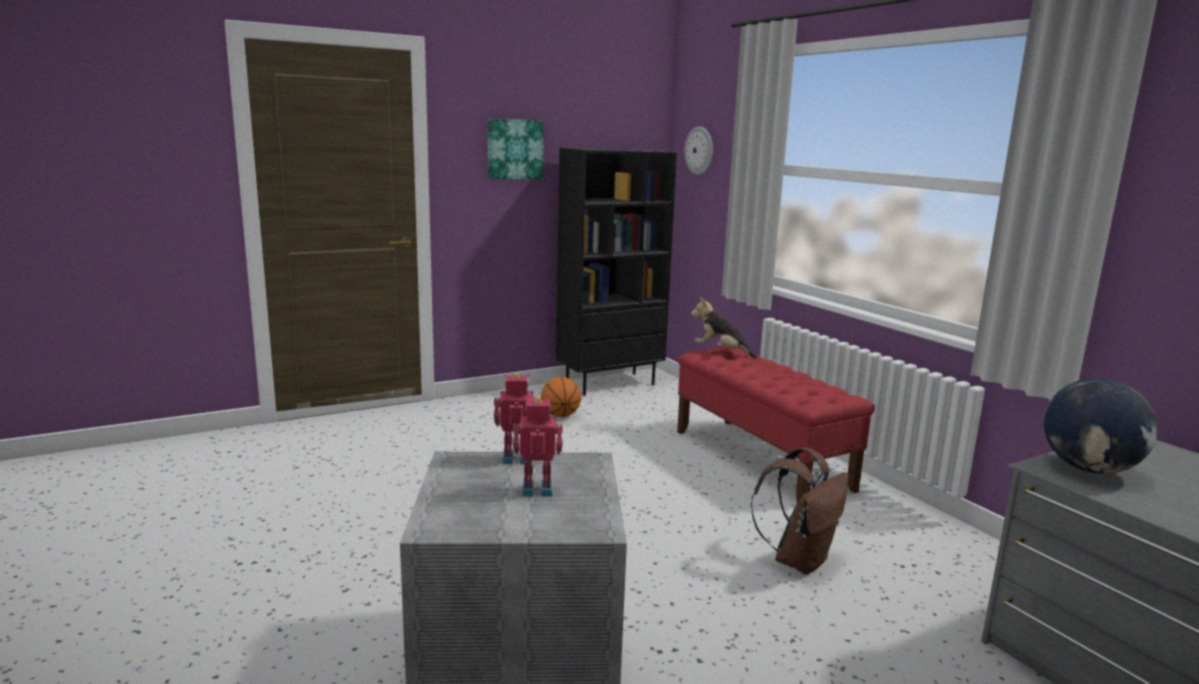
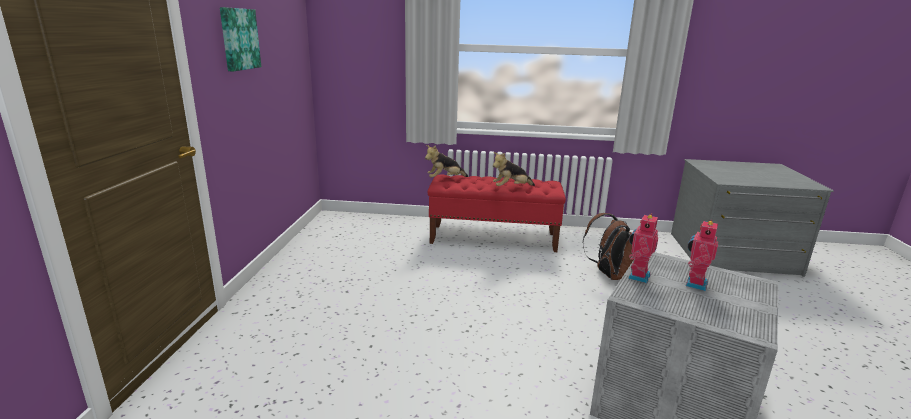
camera: 55 degrees left, 5 degrees up
basketball [541,377,581,417] -> none
black bookcase [556,148,677,396] -> none
wall clock [684,126,713,175] -> none
globe [1044,378,1158,474] -> none
none -> plush toy [493,152,535,186]

